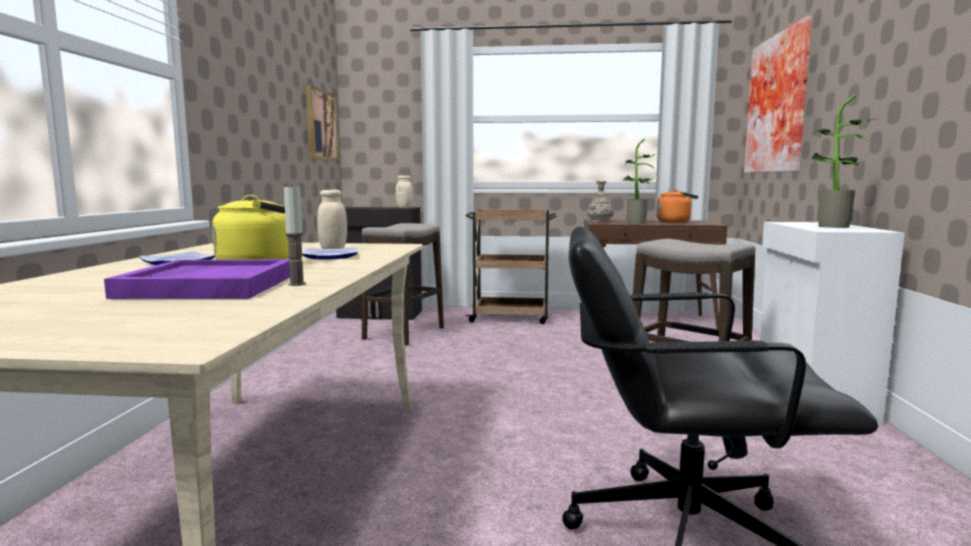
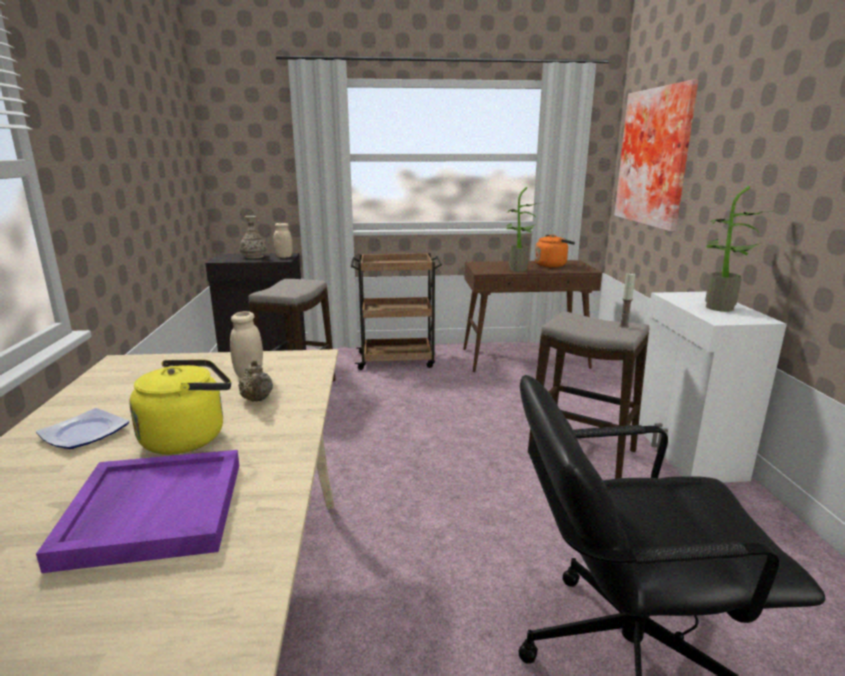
camera: 10 degrees left, 10 degrees up
candle [284,184,306,286] -> candle moved to [619,273,635,328]
plate [302,247,358,259] -> beige teapot [238,360,273,401]
picture [306,85,339,161] -> none
vase [587,181,614,222] -> vase moved to [240,216,267,259]

